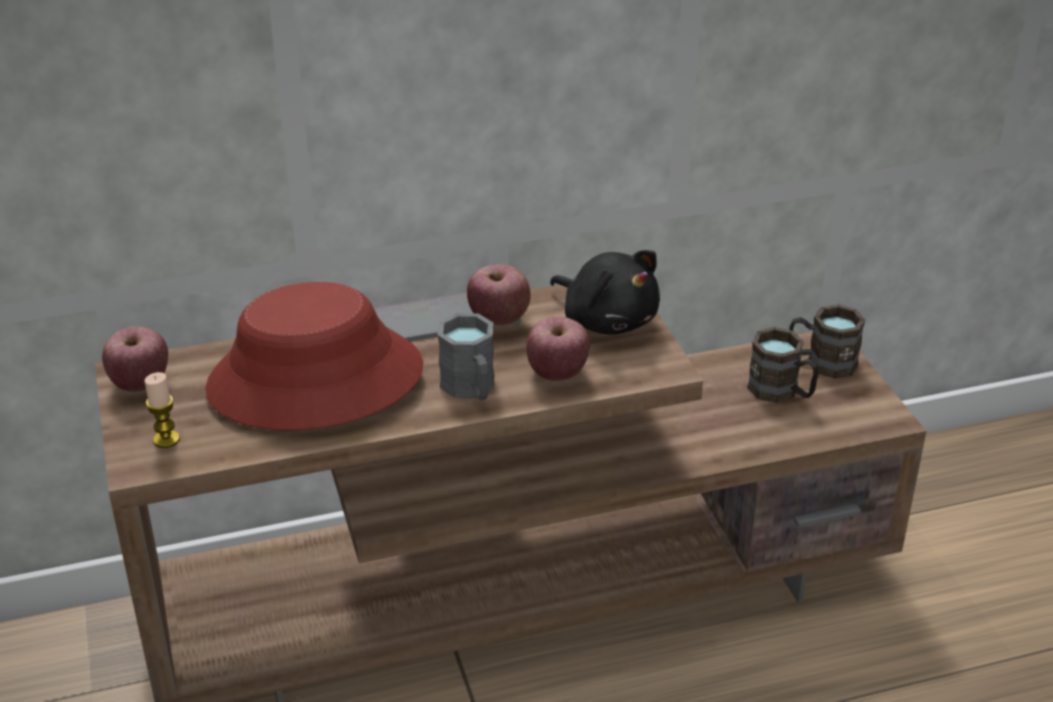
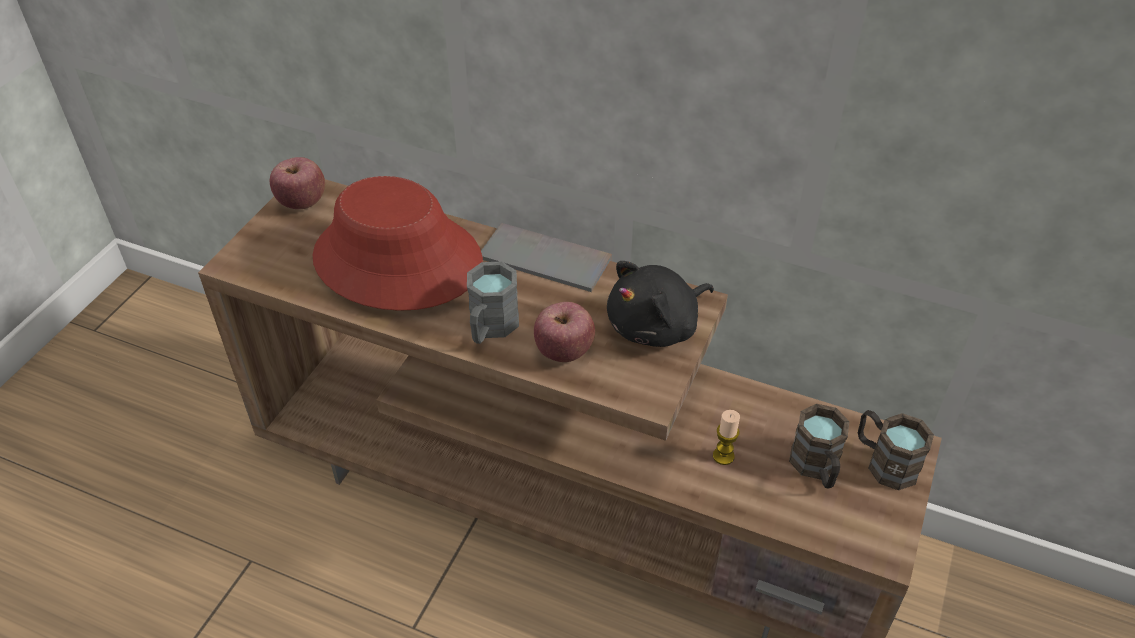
camera: 40 degrees right, 10 degrees up
candle [144,372,180,448] -> candle moved to [713,410,740,465]
apple [467,264,531,325] -> none
black plush toy [550,250,660,335] -> black plush toy turned 60 degrees clockwise [607,261,714,347]

